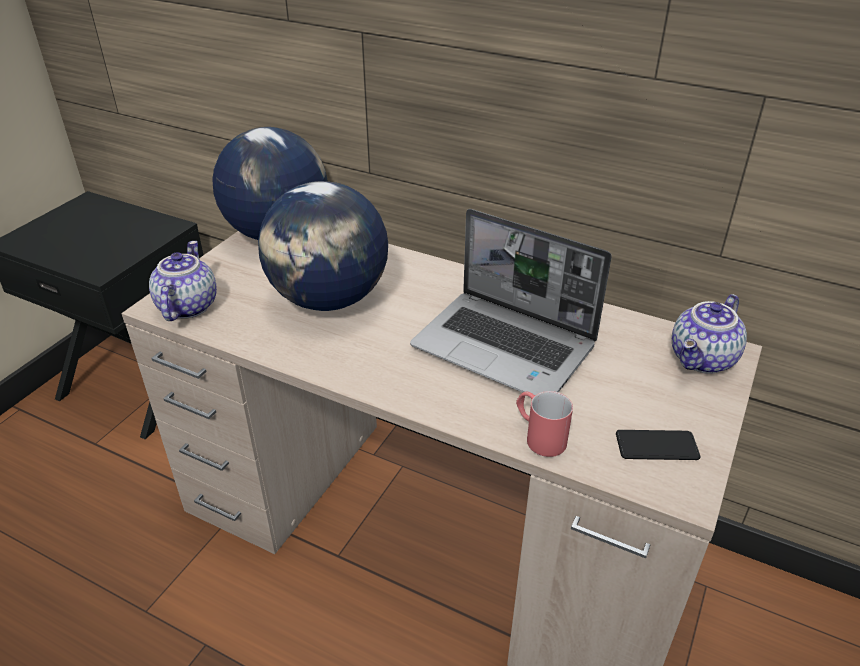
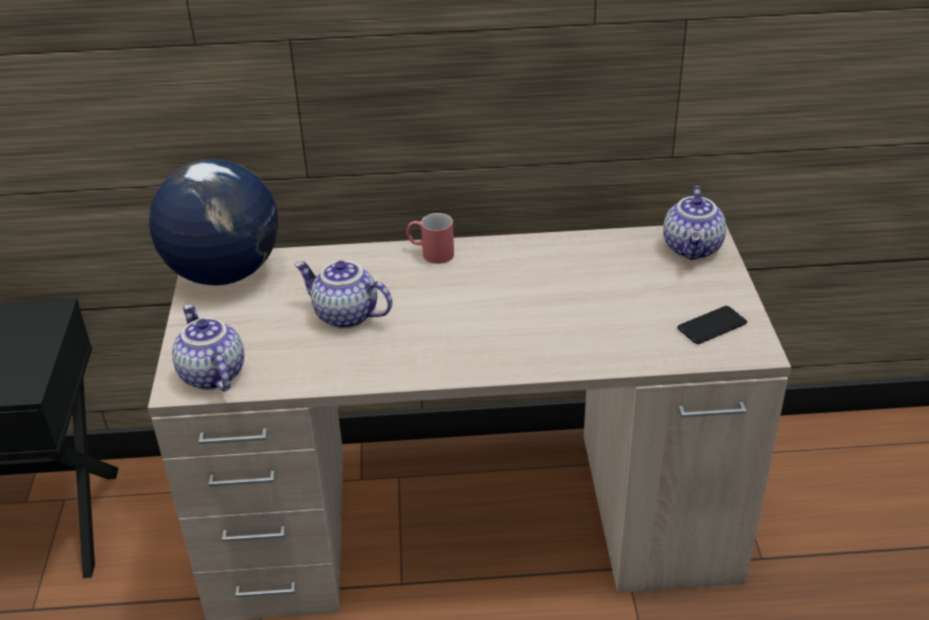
camera: 30 degrees left, 0 degrees up
globe [258,181,388,311] -> teapot [295,261,392,329]
laptop [410,209,612,395] -> none
red mug [516,391,573,457] -> red mug moved to [406,213,454,264]

